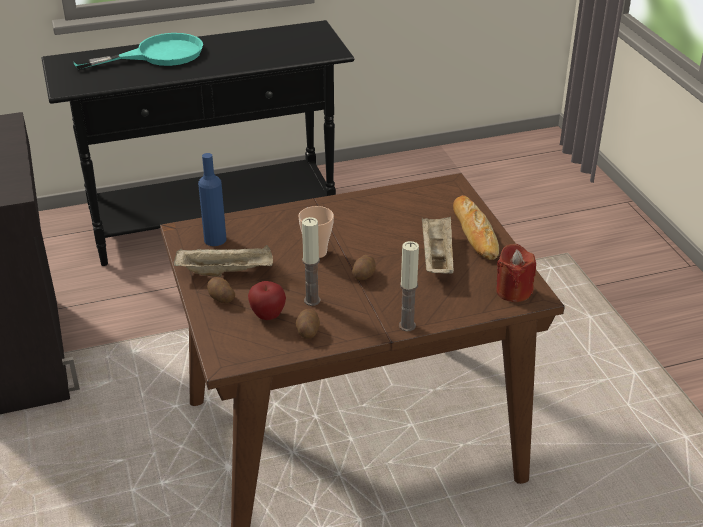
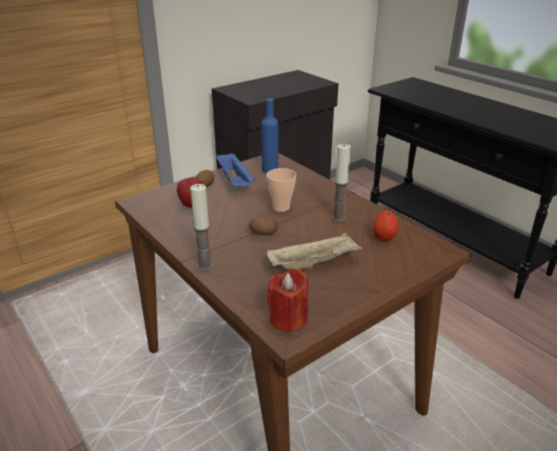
camera: 70 degrees right, 5 degrees down
turquoise frying pan [74,33,203,69] -> none
beige tray [174,245,273,277] -> blue tray [216,153,255,186]
potato [296,309,320,339] -> none
candle [302,217,321,306] -> candle moved to [333,144,351,221]
bread [453,195,499,260] -> none
none -> apple [373,210,398,241]

